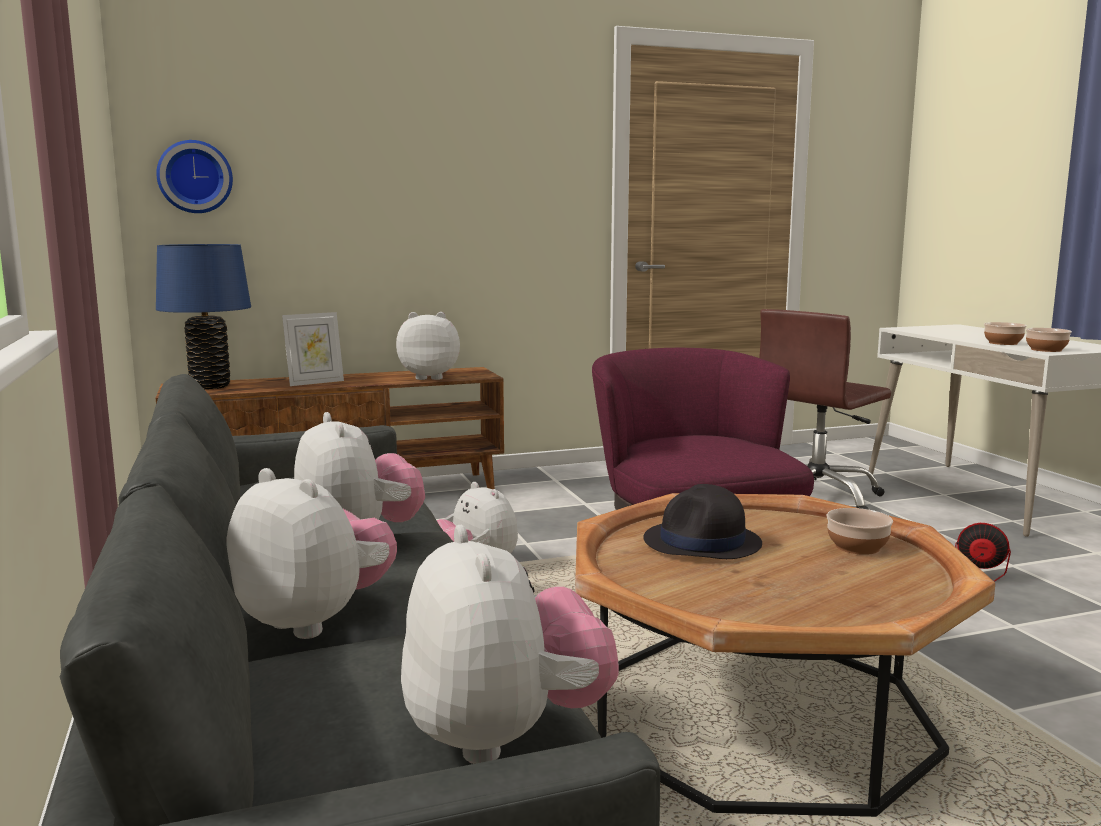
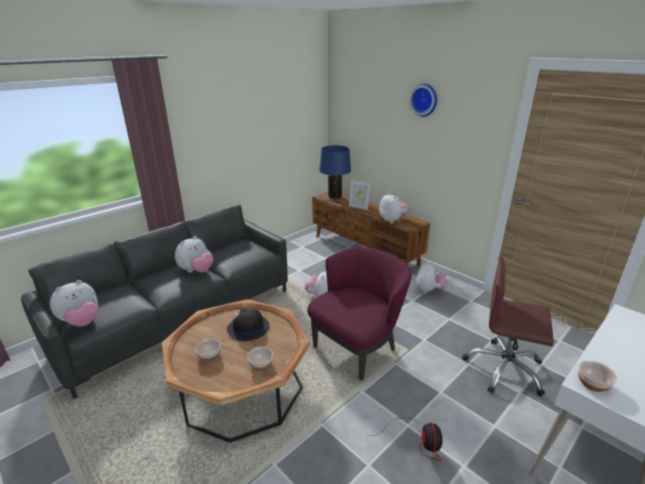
camera: 65 degrees right, 15 degrees up
wall clock [156,140,233,213] -> wall clock moved to [410,83,437,117]
plush toy [227,468,397,639] -> plush toy moved to [416,261,447,293]
bowl [984,322,1027,345] -> bowl moved to [195,339,221,362]

